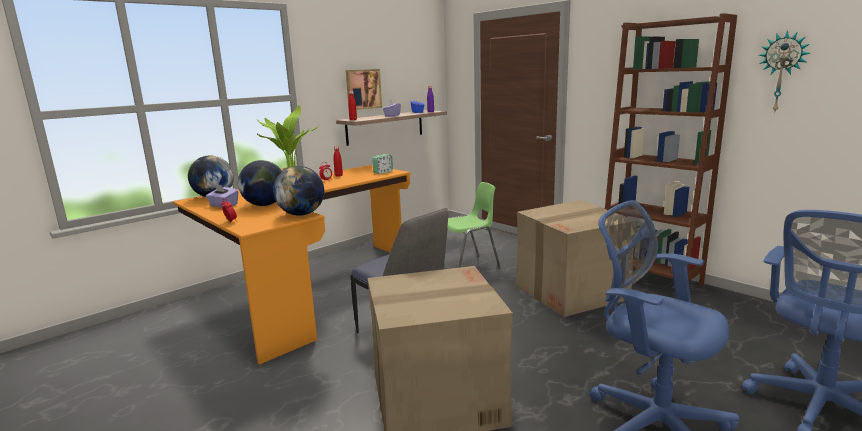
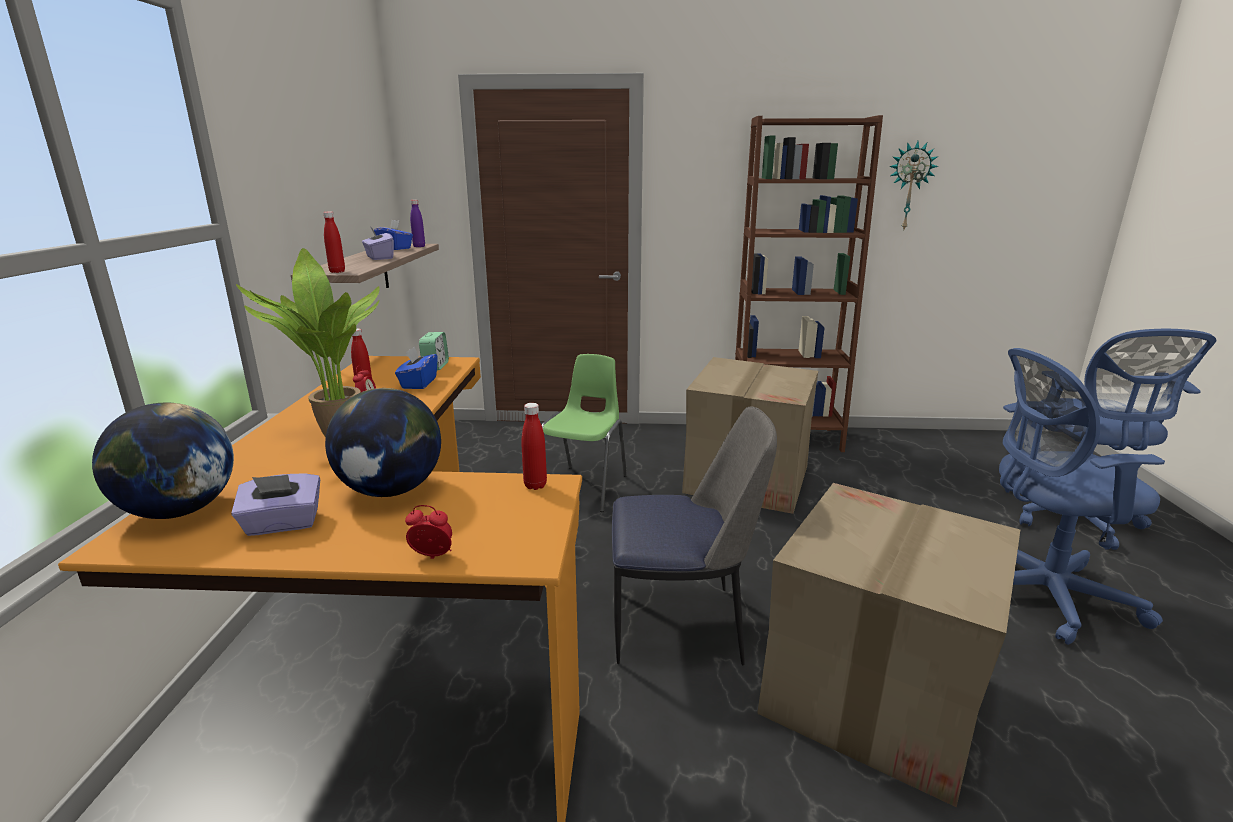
camera: 45 degrees left, 5 degrees up
globe [273,166,324,216] -> red bottle [521,403,547,490]
picture [346,69,382,110] -> none
none -> blue tissue box [395,346,438,389]

